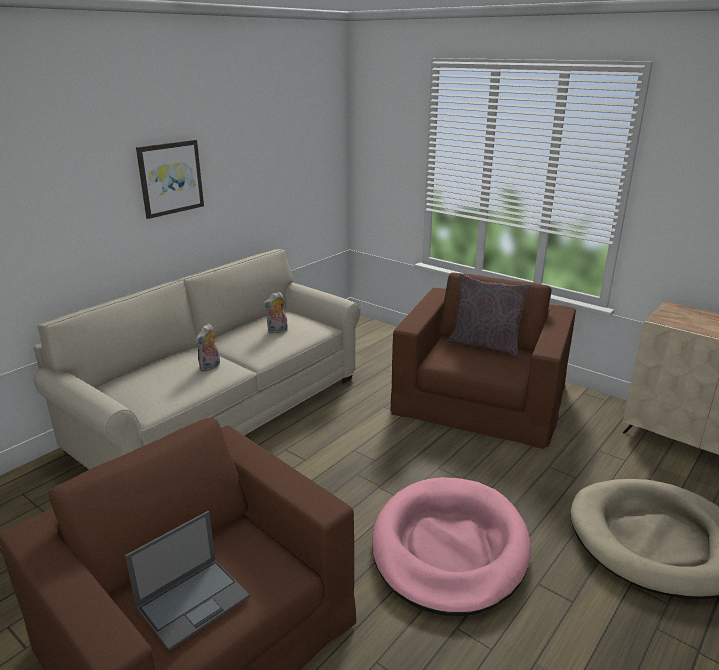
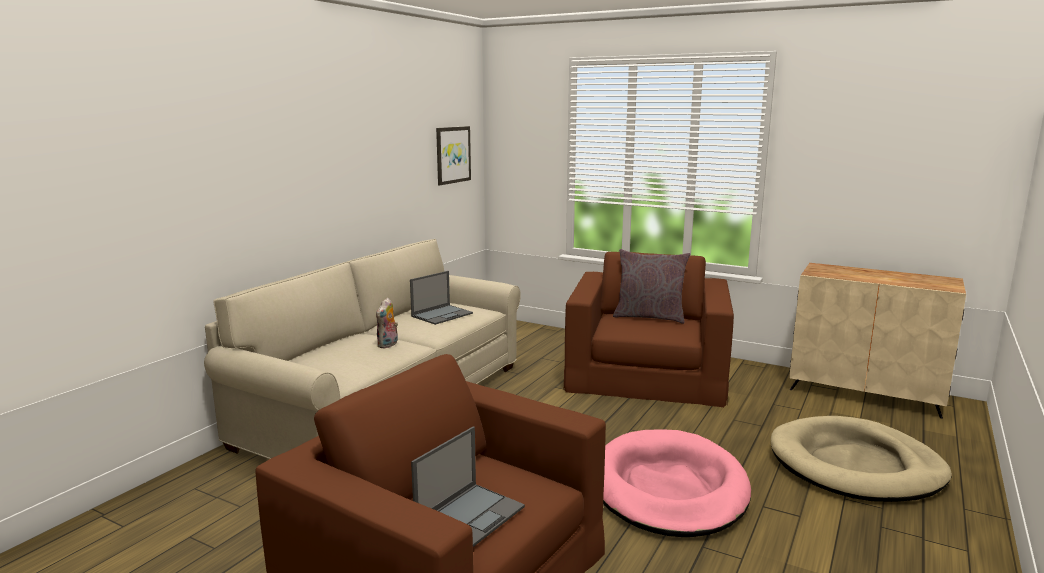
camera: 10 degrees left, 10 degrees down
picture [136,140,204,219] -> picture moved to [436,126,471,185]
plush toy [263,292,288,333] -> laptop [410,271,473,325]

